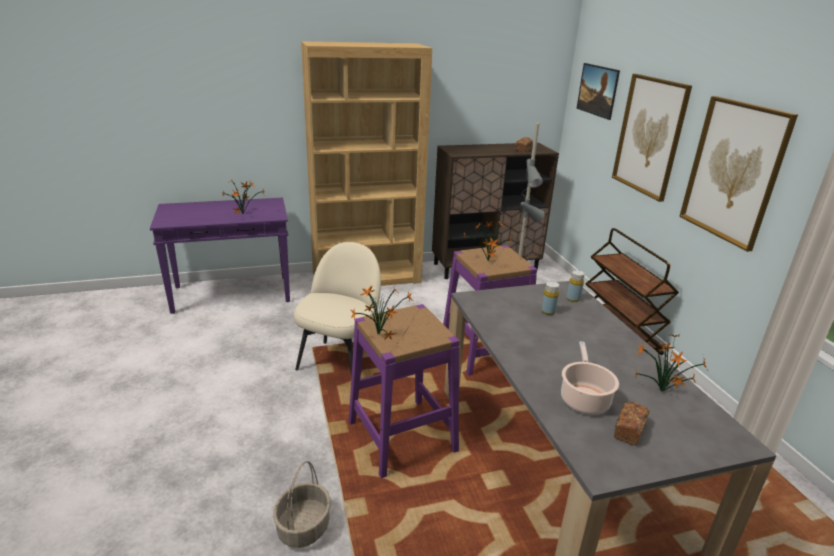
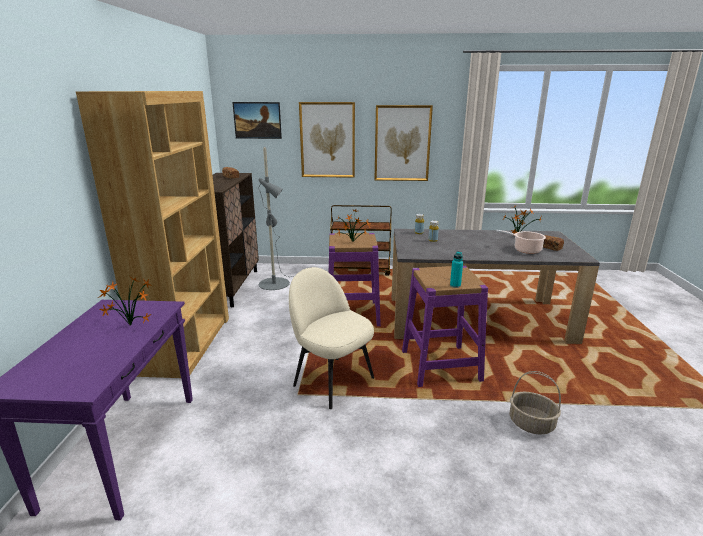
camera: 70 degrees left, 5 degrees down
potted plant [351,284,413,340] -> turquoise bottle [450,251,463,288]

